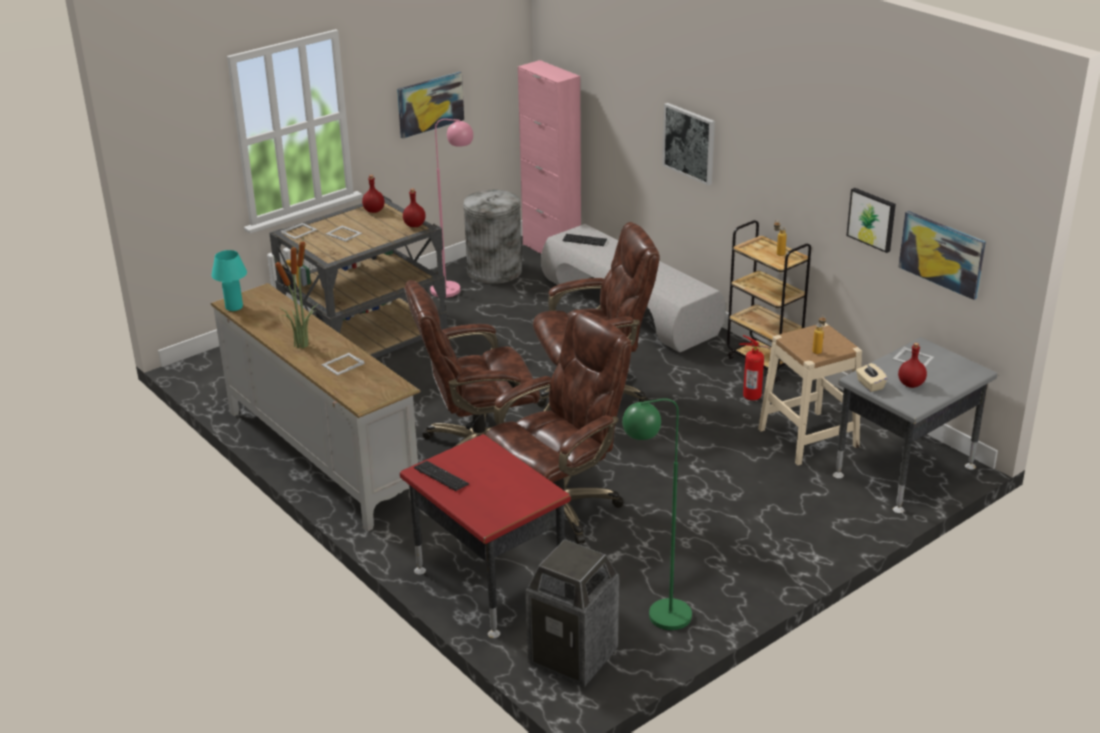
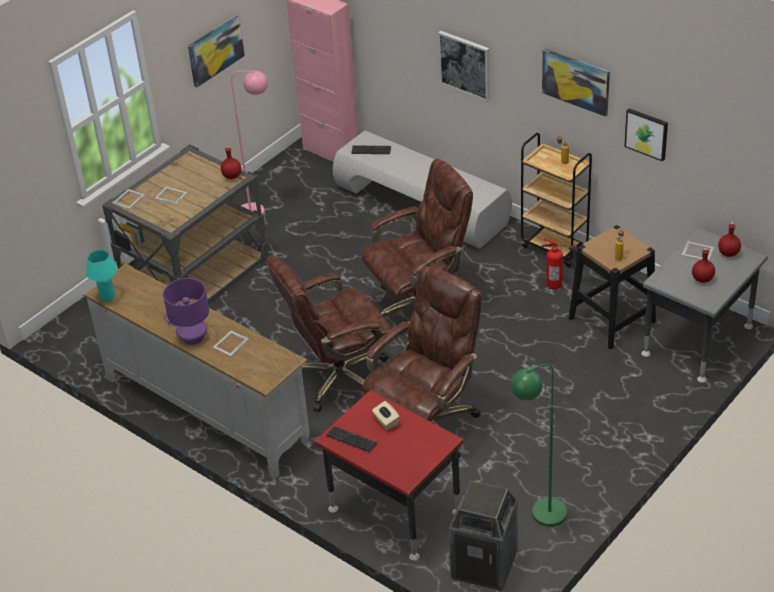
camera: 10 degrees left, 10 degrees up
potted plant [274,235,318,348] -> purple table lamp [163,278,209,345]
red bottle [362,175,384,213] -> red bottle moved to [718,222,741,257]
grey trash can [463,190,522,284] -> none
beige stool [758,323,862,466] -> black stool [569,225,656,350]
beige tissue box [856,363,887,392] -> beige tissue box moved to [372,401,400,430]
picture [899,211,986,300] -> picture moved to [542,49,610,117]

